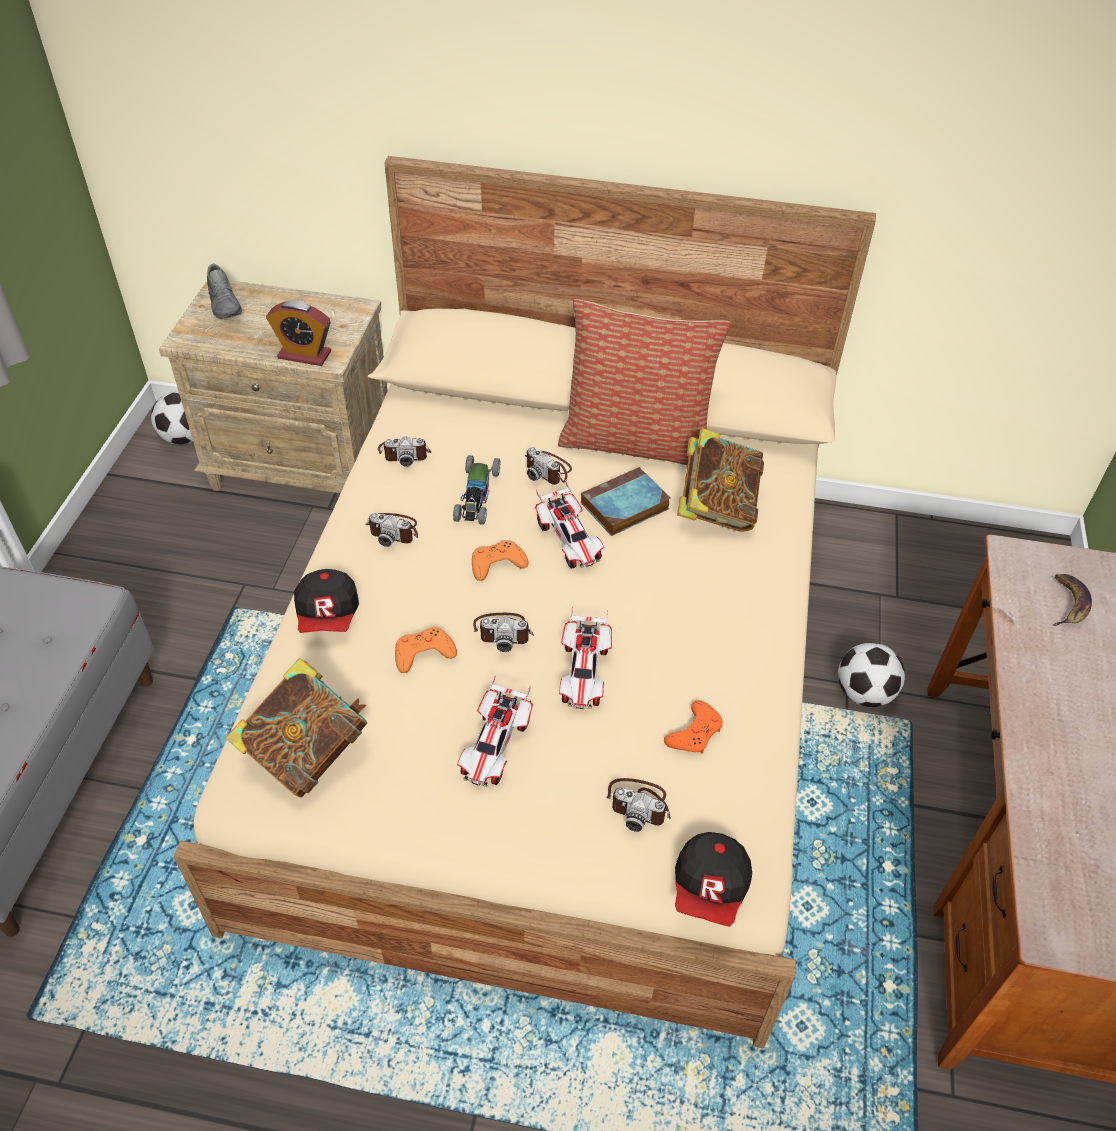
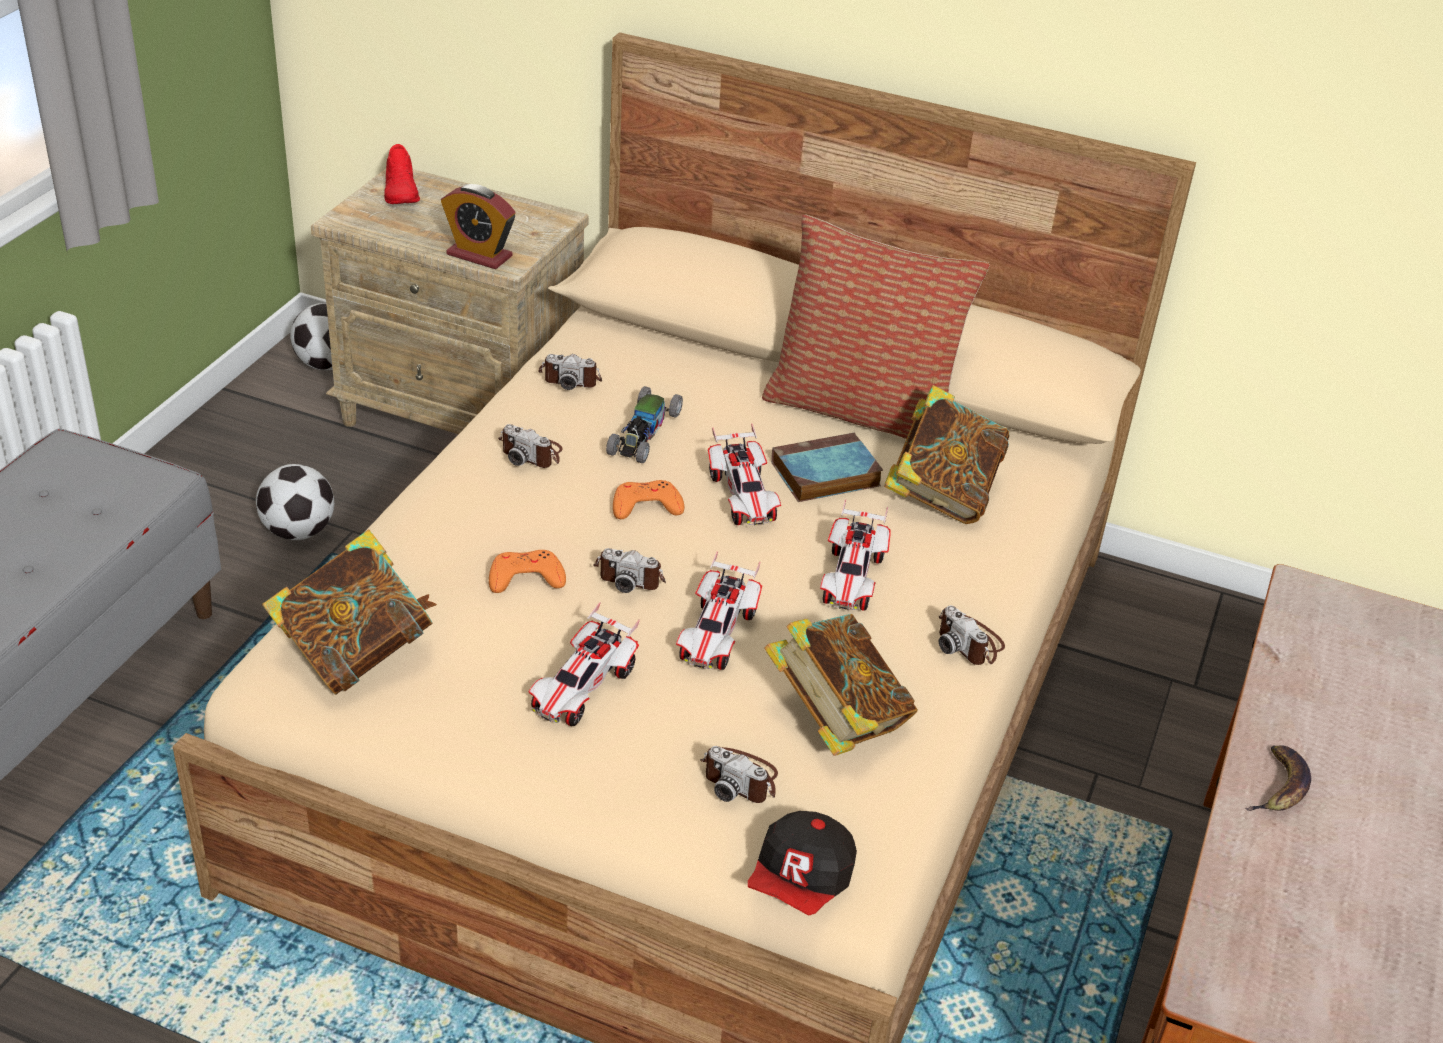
camera: 10 degrees right, 10 degrees down
grey shoe [207,264,242,319] -> red shoe [384,144,420,204]
cap [294,569,359,633] -> none
camera [525,447,572,485] -> camera moved to [939,605,1005,665]
orange game controller [664,701,723,754] -> book [764,614,918,756]
football [838,642,905,707] -> football moved to [256,464,334,540]
banana [1053,574,1092,626] -> banana moved to [1245,745,1311,811]
none -> toy car [820,499,891,611]

